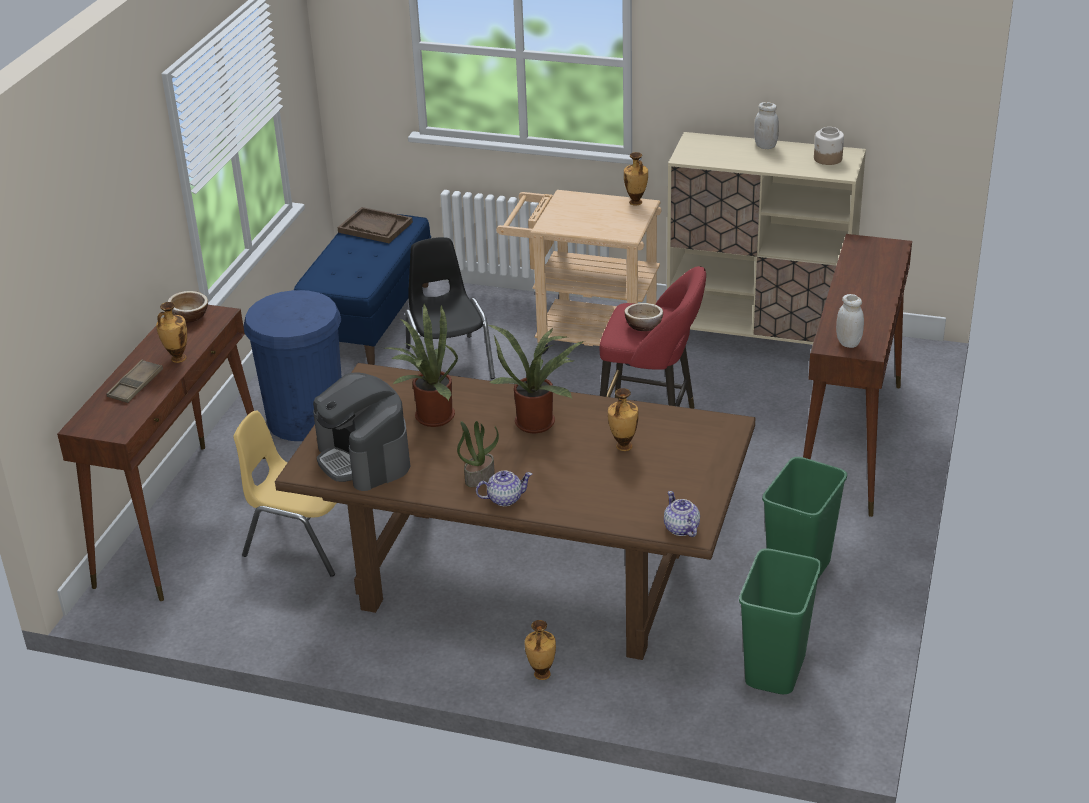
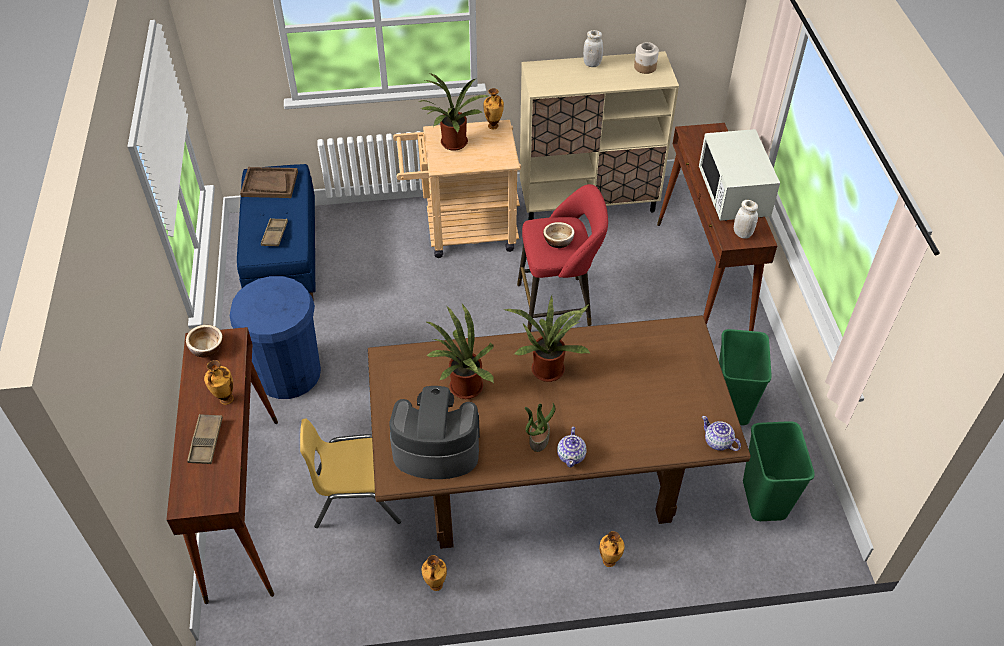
camera: 25 degrees left, 15 degrees up
coffee machine [313,373,410,491] -> coffee machine turned 150 degrees clockwise [389,386,480,479]
black chair [405,237,495,379] -> none
teapot [476,471,532,506] -> teapot turned 135 degrees clockwise [557,427,587,467]
vase [608,388,638,451] -> vase moved to [422,555,447,591]
none -> brown tray [261,218,288,247]
none -> potted plant [419,73,488,151]
none -> white microwave [699,129,780,221]

